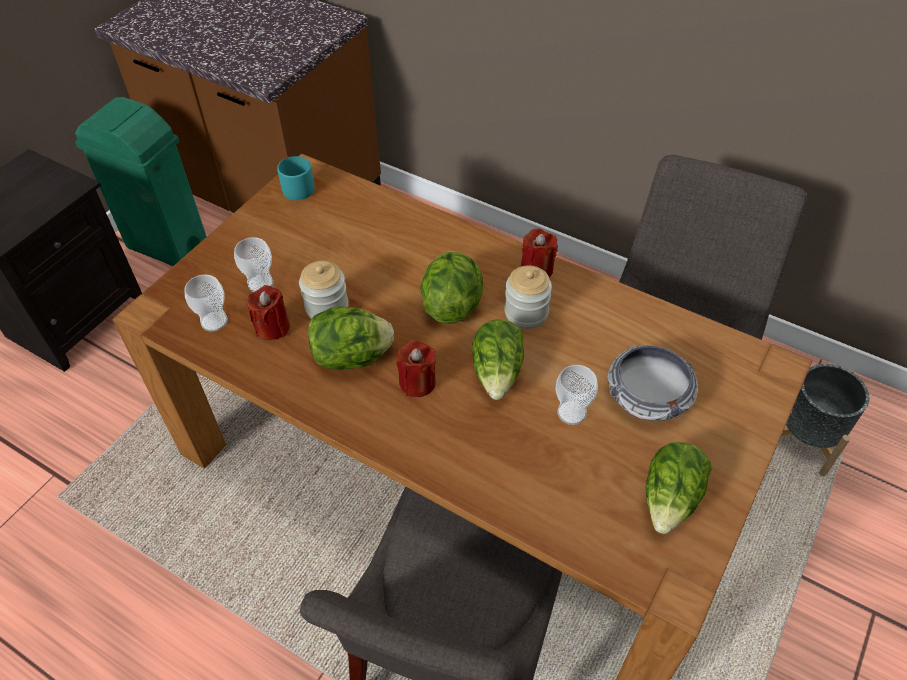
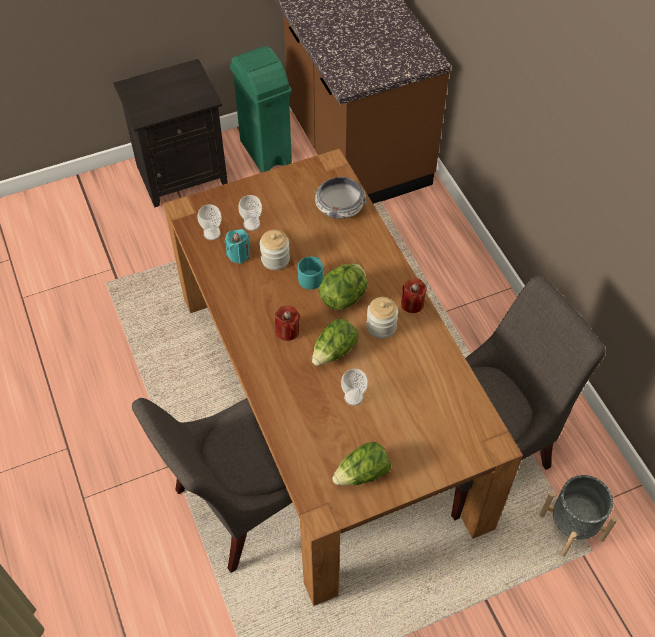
camera: 35 degrees right, 5 degrees up
red candle [247,285,290,340] -> turquoise candle [225,229,250,264]
turquoise mug [277,156,314,200] -> turquoise mug moved to [298,256,323,290]
lettuce [308,306,394,370] -> none
bowl [607,345,698,421] -> bowl moved to [314,176,367,219]

